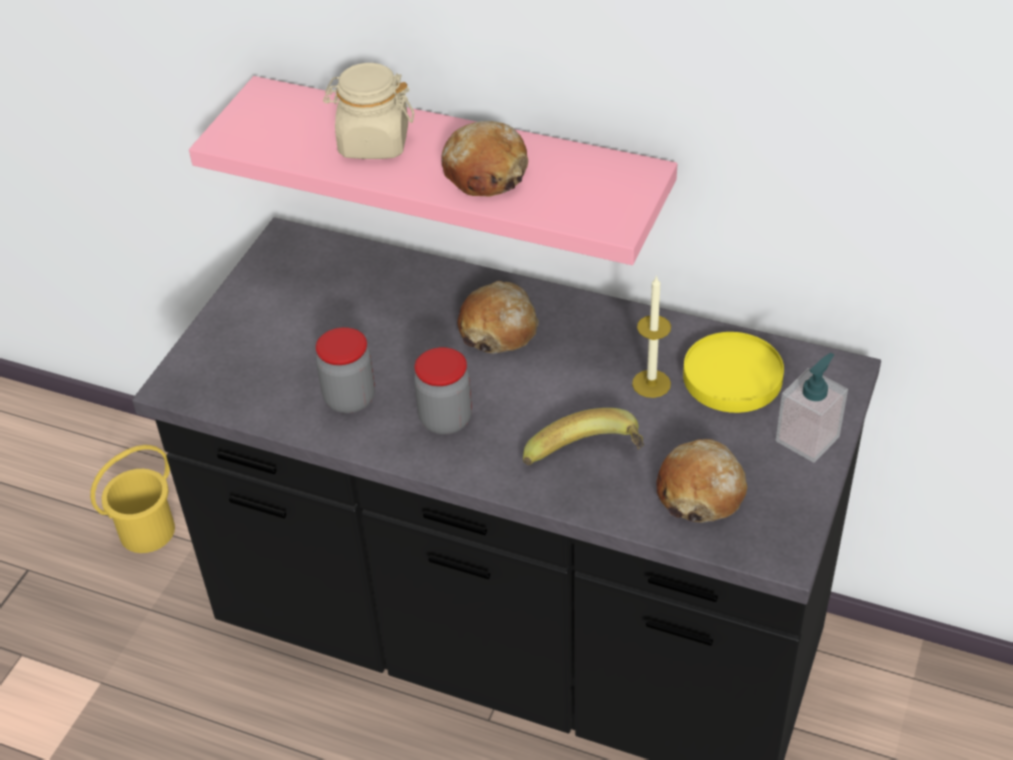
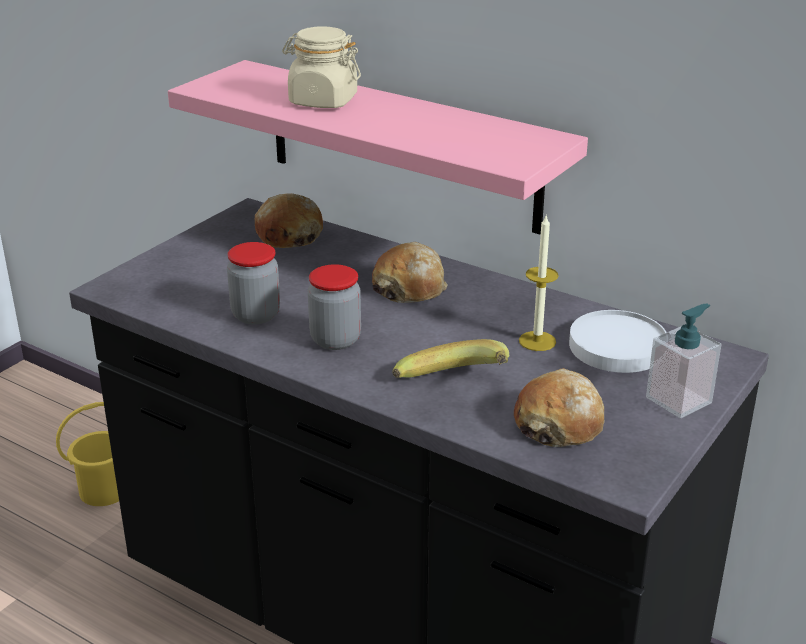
camera: 10 degrees right, 15 degrees down
bread [441,121,528,196] -> bread moved to [255,193,323,248]
yellow plate [683,332,784,413] -> white plate [569,310,667,373]

